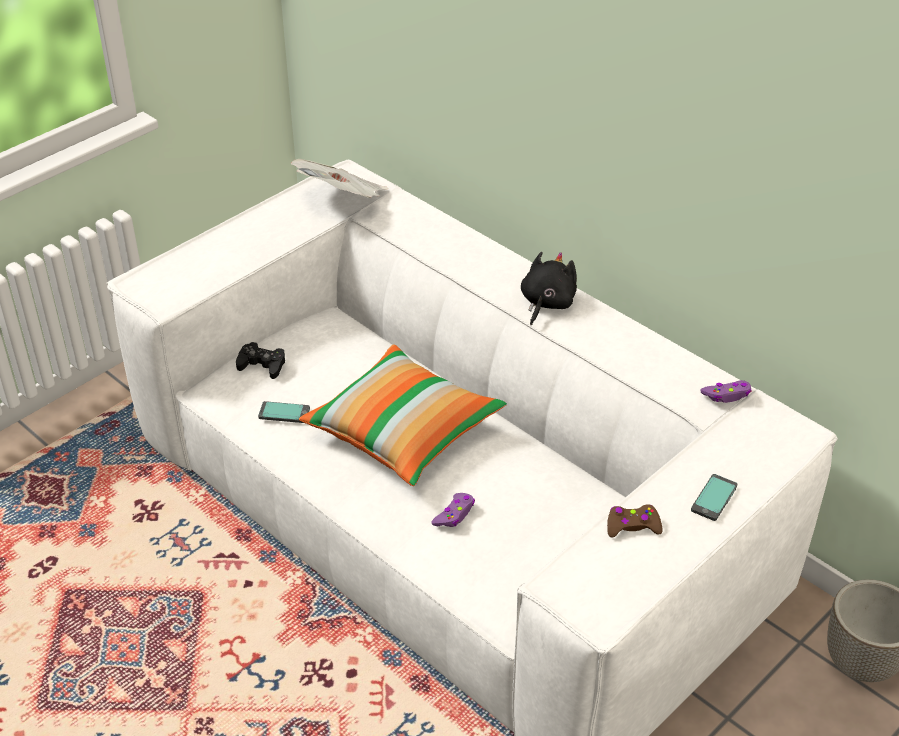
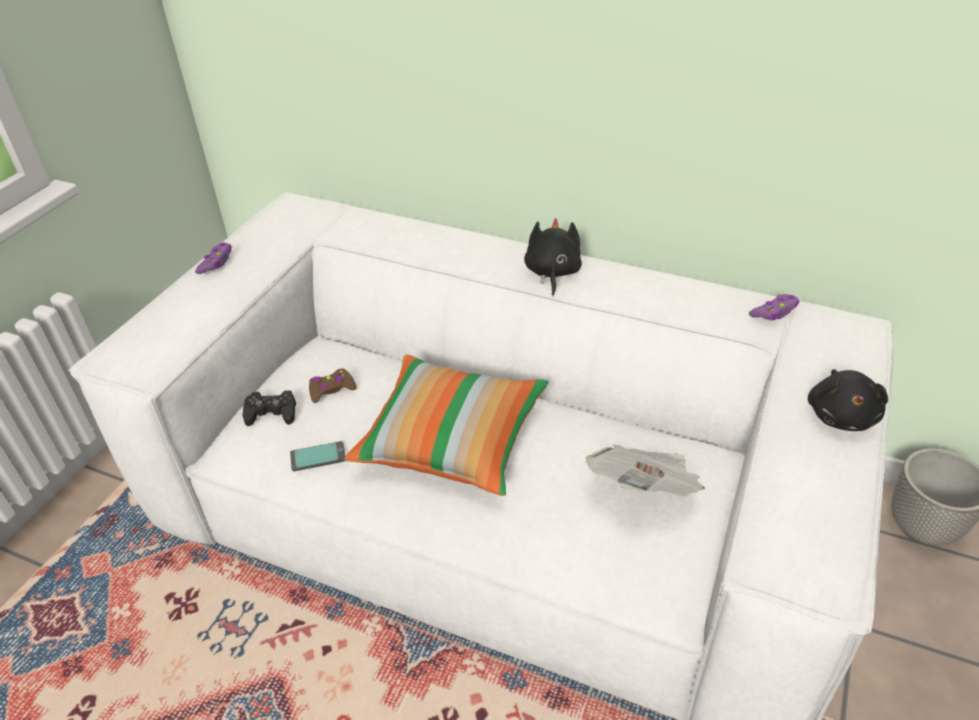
camera: 20 degrees left, 0 degrees up
newspaper [291,159,388,198] -> newspaper moved to [585,445,705,496]
purple game controller [431,493,475,527] -> purple game controller moved to [195,242,232,274]
brown game controller [607,504,663,538] -> brown game controller moved to [309,368,357,403]
phone [691,474,737,521] -> black plush toy [808,369,888,431]

